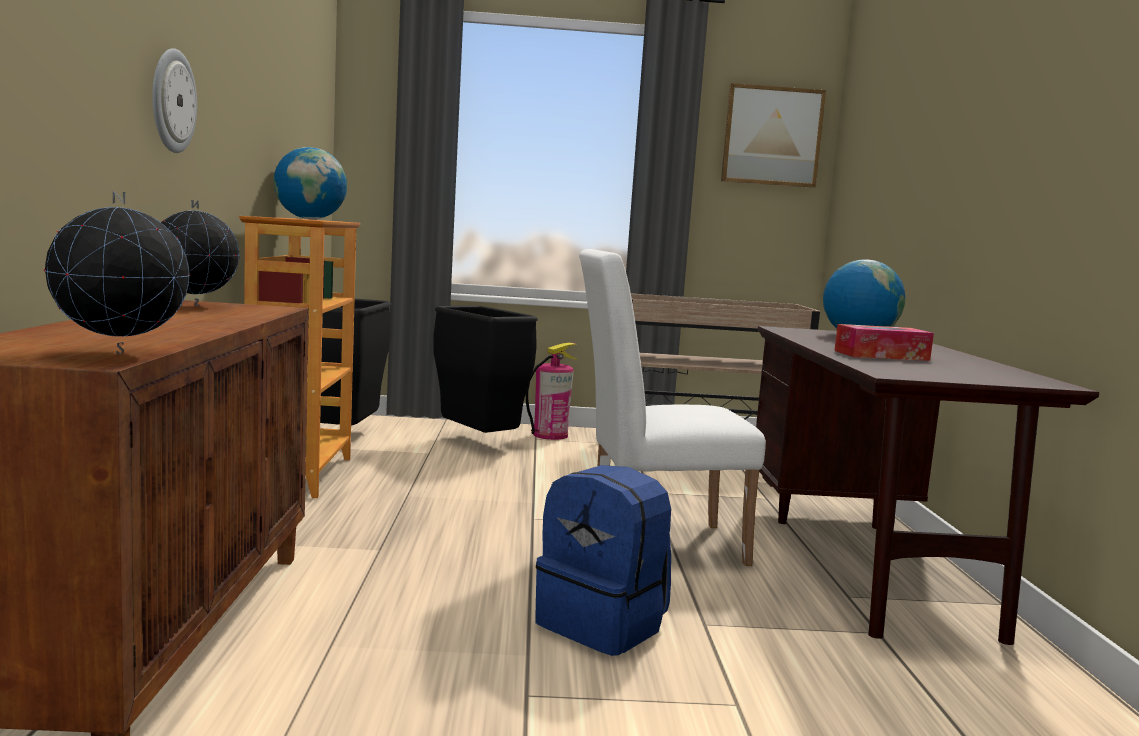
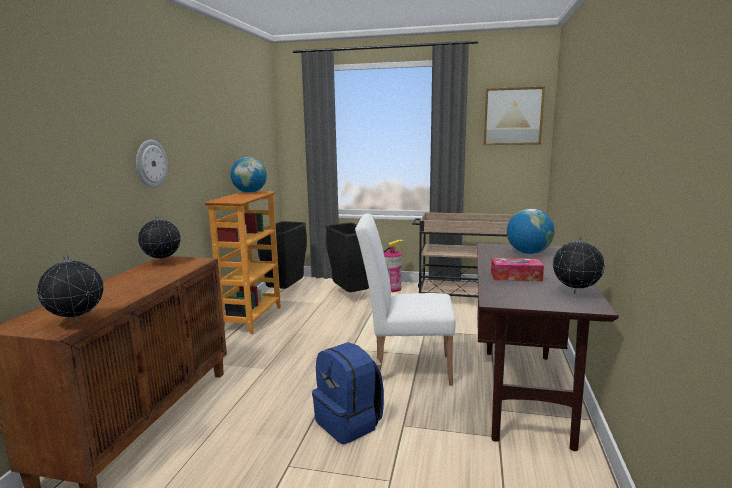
camera: 15 degrees right, 5 degrees up
none -> globe [553,236,605,294]

